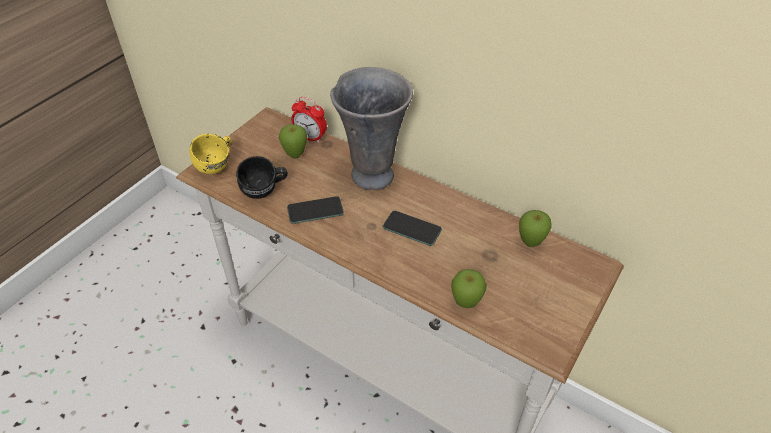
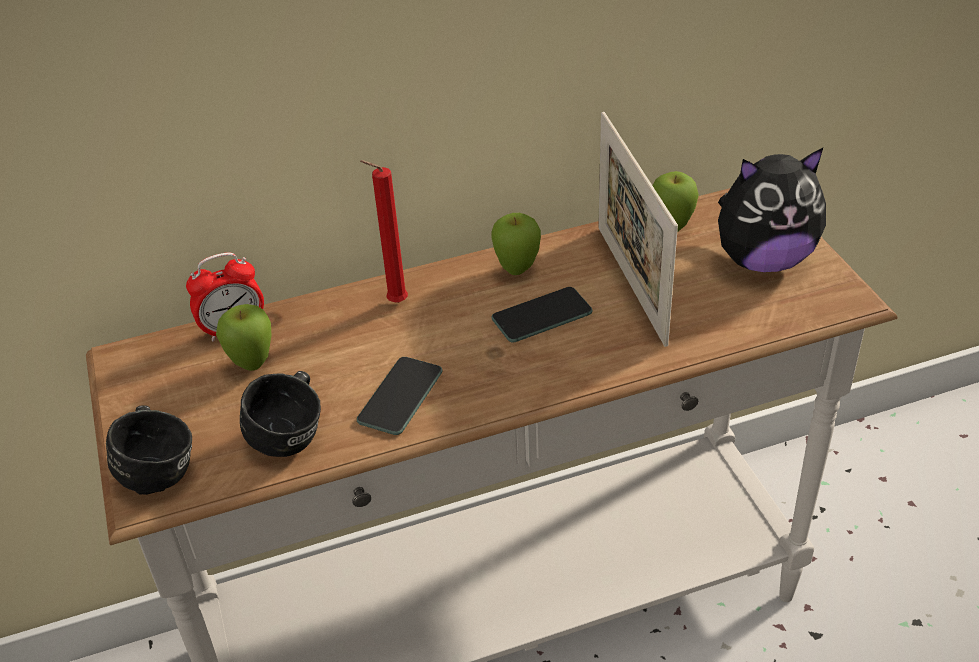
camera: 50 degrees left, 5 degrees down
yellow mug [189,134,232,174] -> black mug [106,405,192,495]
grey vase [330,67,413,190] -> red candle [360,160,408,303]
apple [451,269,487,308] -> apple moved to [491,213,541,275]
none -> picture frame [598,112,678,347]
none -> plush toy [718,148,826,272]

